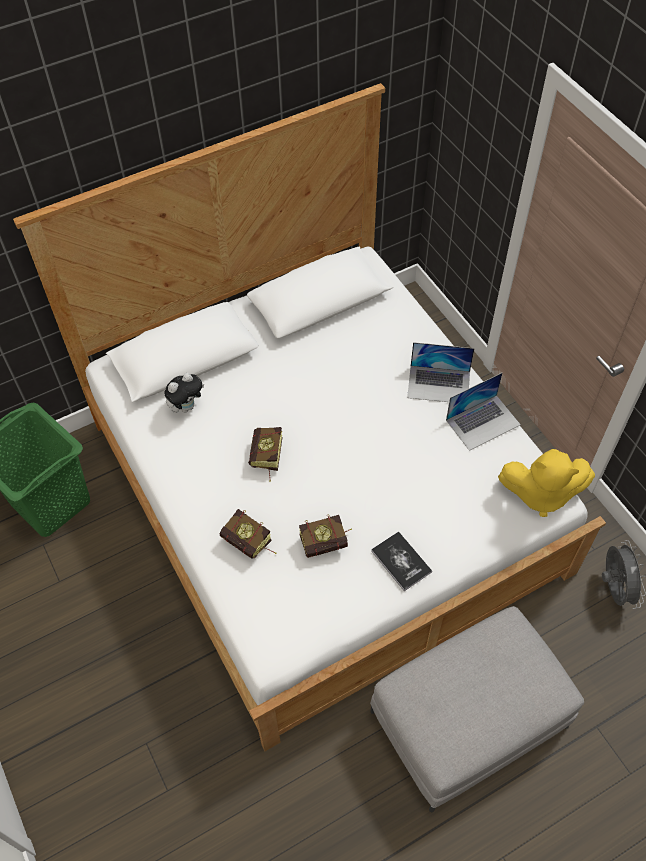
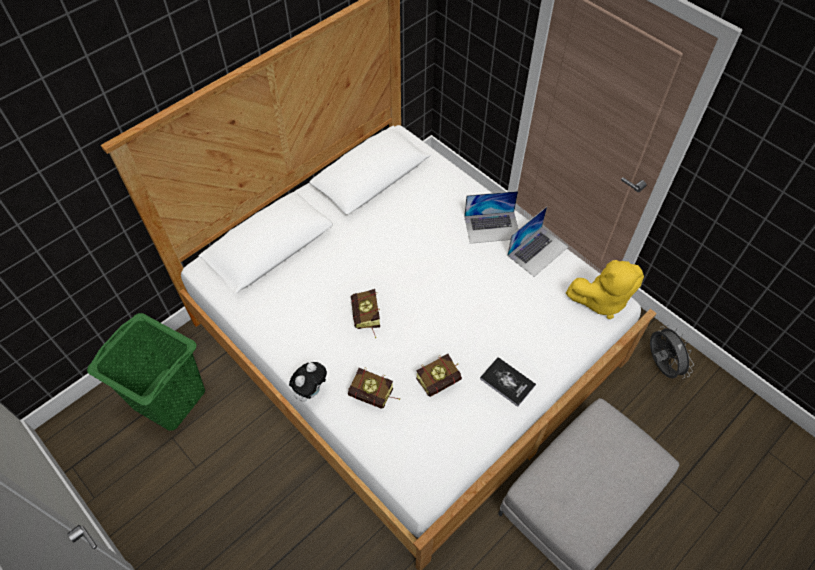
camera: 15 degrees left, 0 degrees up
plush toy [164,373,204,413] -> plush toy moved to [289,362,327,402]

